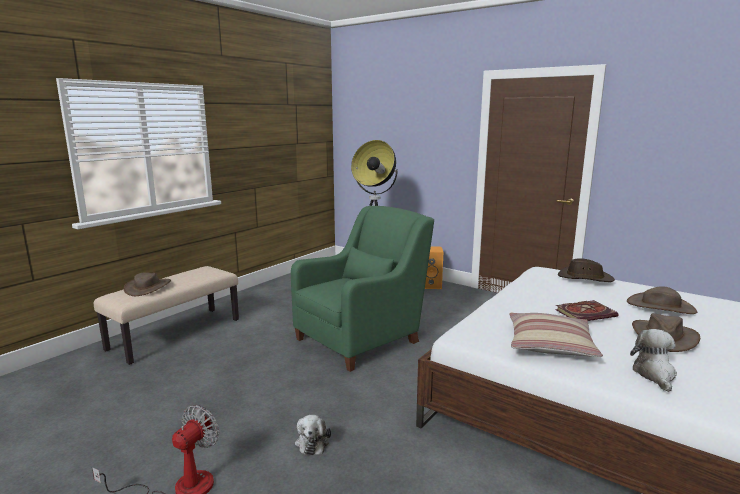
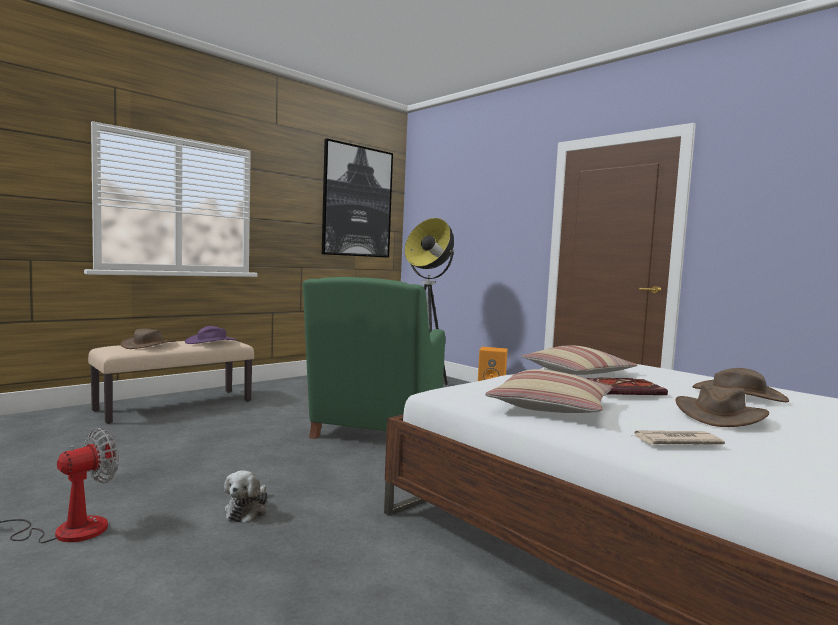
camera: 10 degrees right, 10 degrees down
green armchair [291,206,434,372] -> green armchair turned 135 degrees clockwise [303,277,445,439]
brown hat [558,258,615,282] -> none
plush toy [630,329,677,392] -> newspaper [634,430,725,444]
none -> purple hat [185,326,238,344]
none -> picture [322,139,393,258]
none -> pillow [521,345,638,375]

